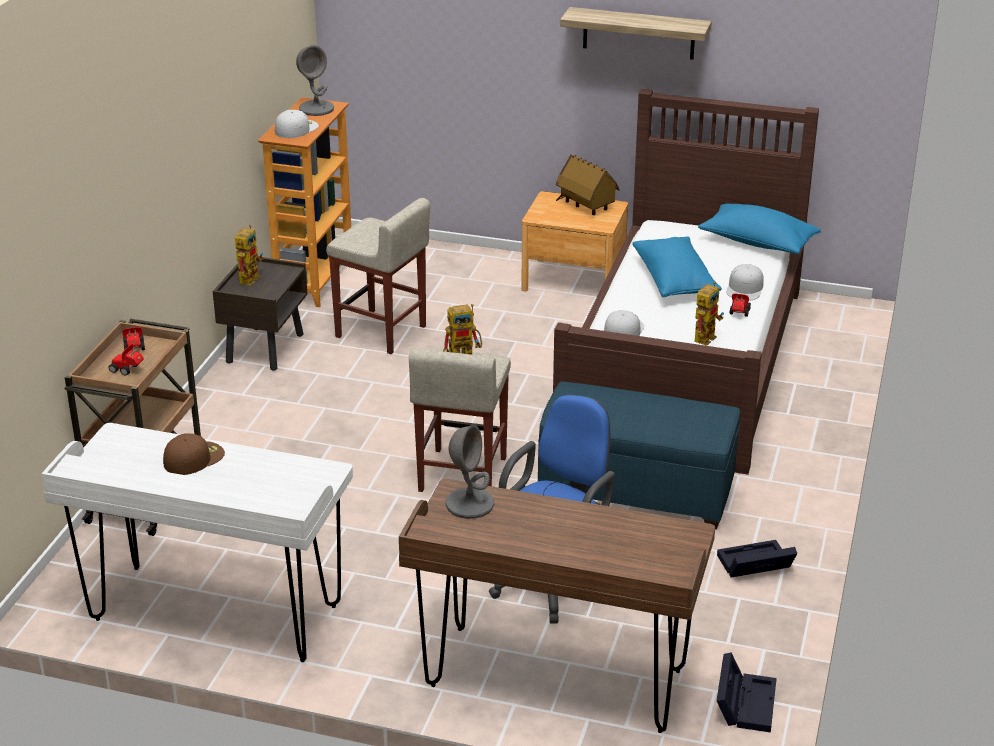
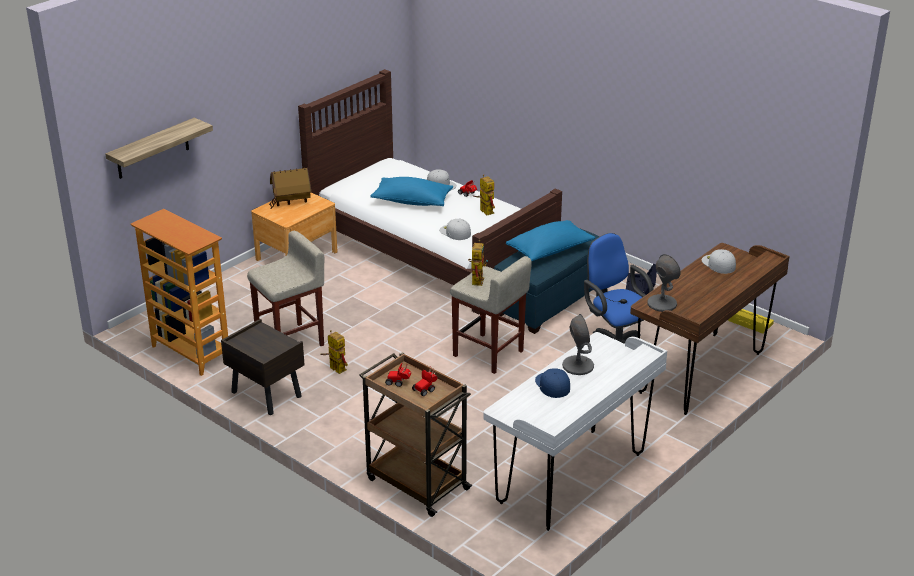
camera: 65 degrees left, 0 degrees up
brown cap [163,433,225,475] -> blue cap [535,368,570,398]
toy robot [235,224,264,286] -> toy robot moved to [320,330,348,374]
white cap [275,110,319,138] -> white cap moved to [702,249,736,274]
grey table lamp [296,45,334,116] -> grey table lamp moved to [562,314,594,375]
shelf [560,7,712,60] -> shelf moved to [105,118,213,179]
blue pillow [698,203,821,254] -> blue pillow moved to [506,220,595,261]
black storage box [717,652,777,733] -> yellow storage box [728,309,774,334]

